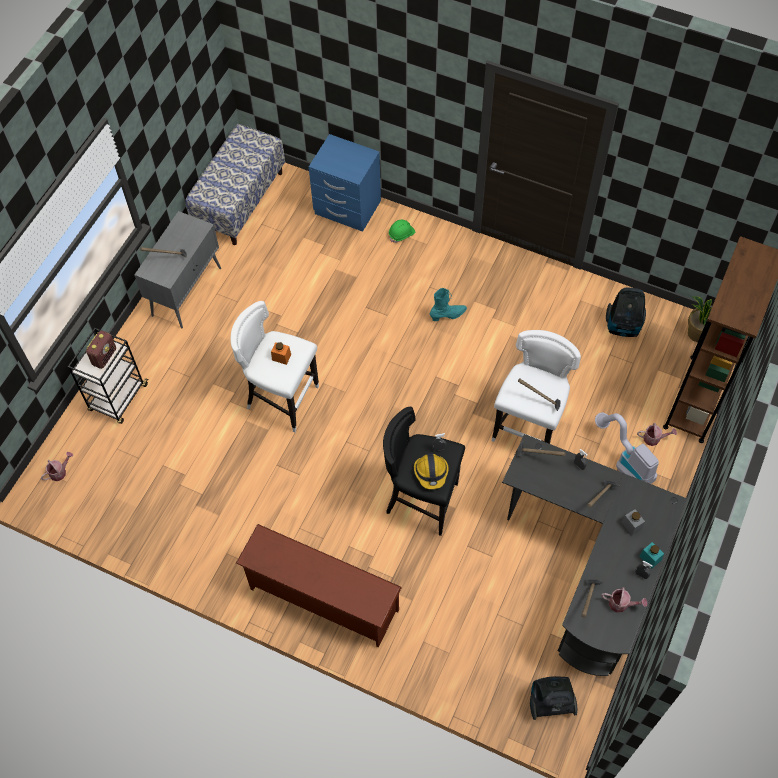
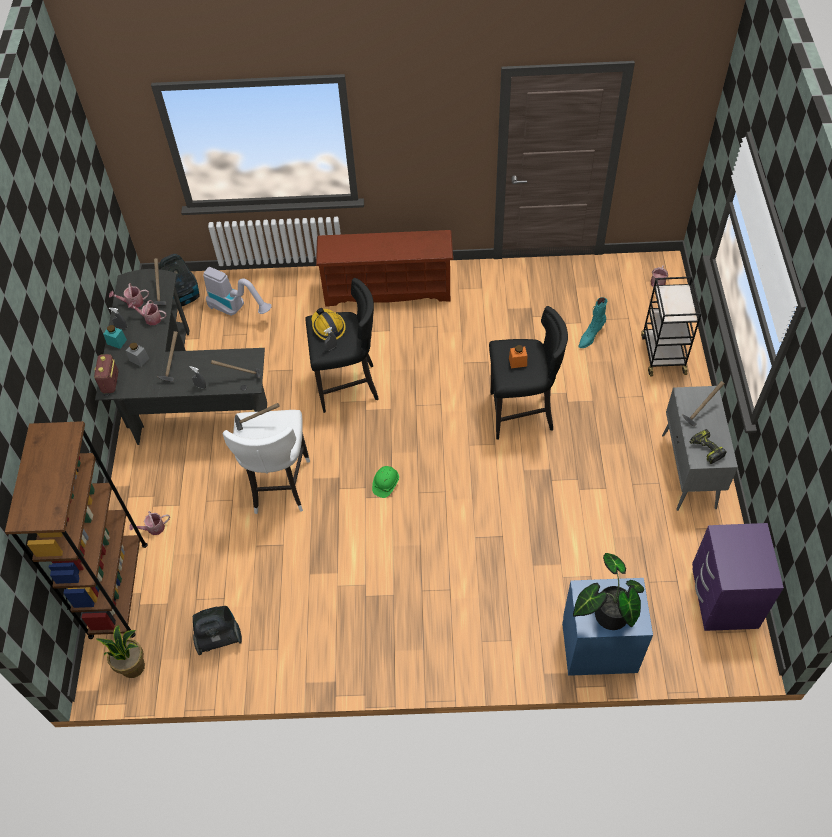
camera: 155 degrees right, 5 degrees down
radio [86,331,116,369] -> radio moved to [94,354,118,393]
bench [185,124,285,245] -> purple nightstand [692,523,784,631]
white stool [231,301,319,432] -> black stool [489,306,568,440]
green hard hat [389,220,415,243] -> green hard hat moved to [372,466,399,498]
turquoise boot [430,288,467,321] -> turquoise boot moved to [579,297,607,348]
vacuum cleaner [595,413,659,484] -> vacuum cleaner moved to [203,267,272,316]
none -> watering can [128,300,166,325]
none -> potted plant [573,553,644,630]
none -> power drill [690,429,727,464]

